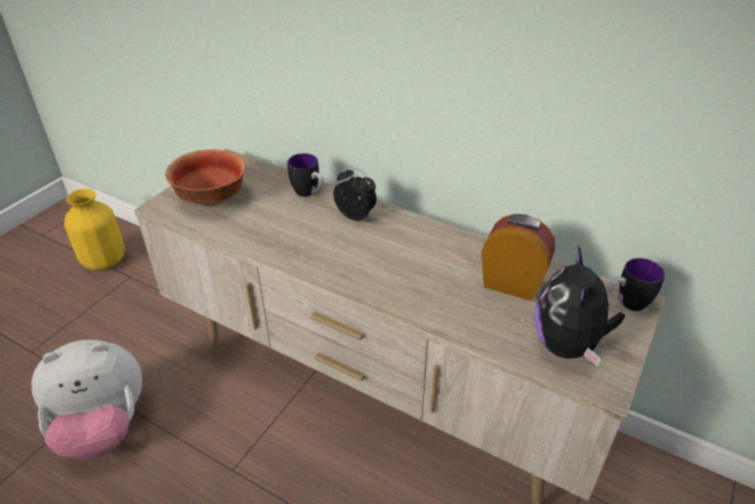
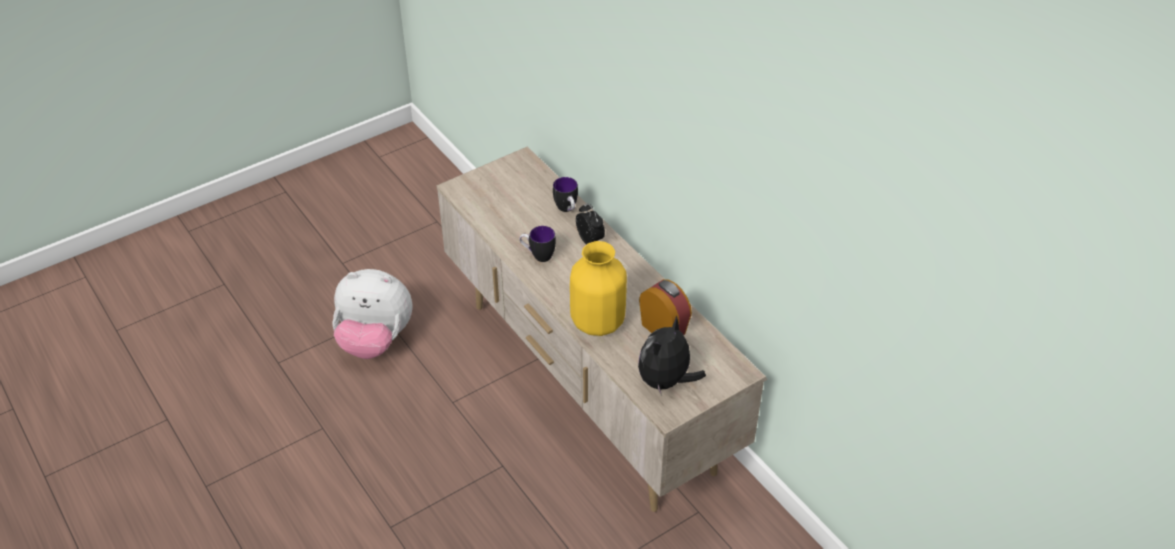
camera: 25 degrees right, 5 degrees up
yellow vase [64,189,124,270] -> yellow vase moved to [570,241,627,336]
bowl [165,149,246,206] -> none
mug [608,258,665,311] -> mug moved to [519,226,556,262]

